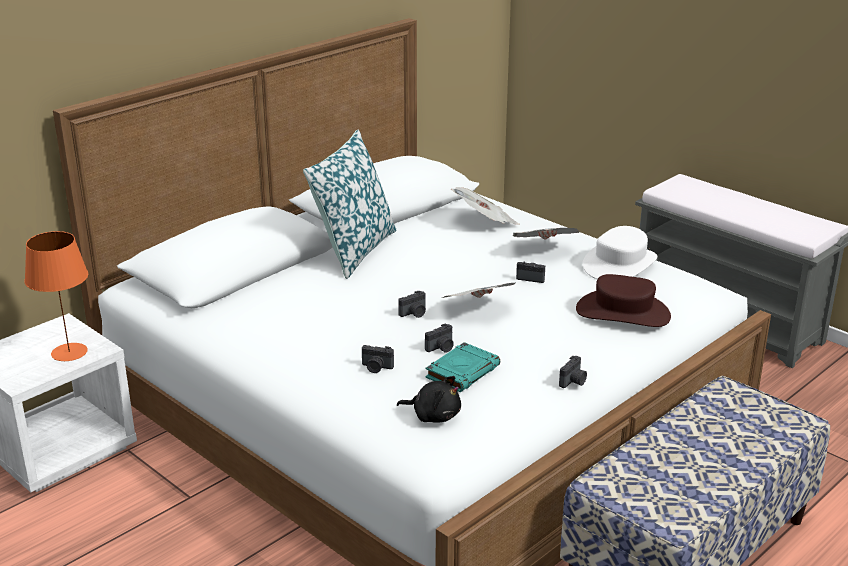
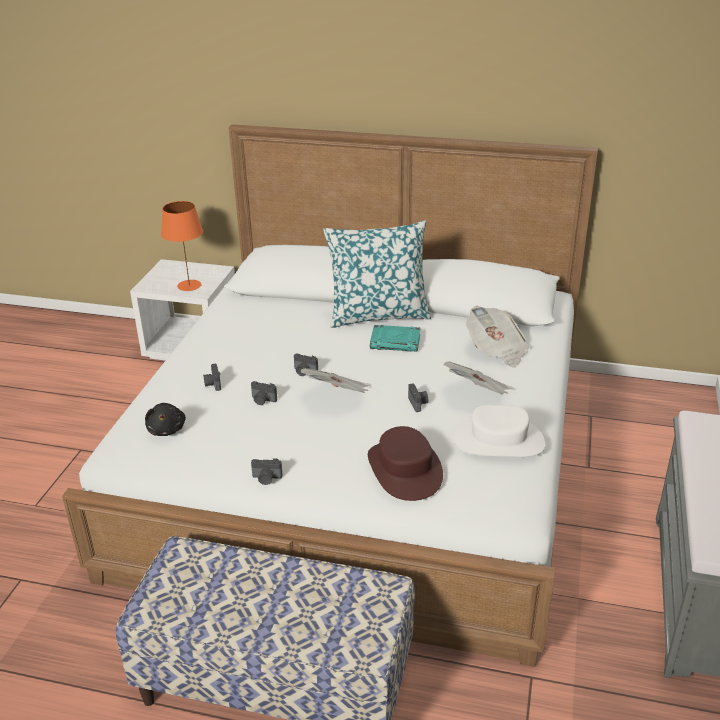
camera: 60 degrees right, 5 degrees up
turquoise book [426,342,500,392] -> turquoise book moved to [370,325,420,352]

